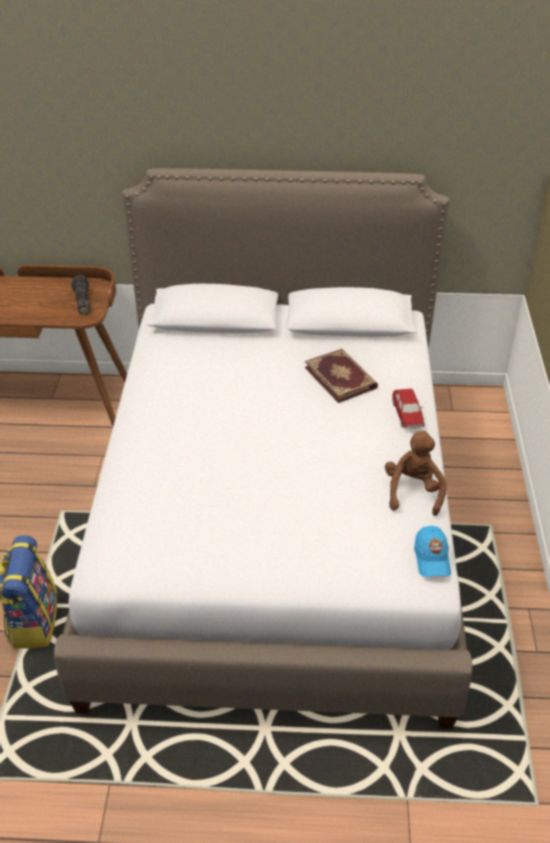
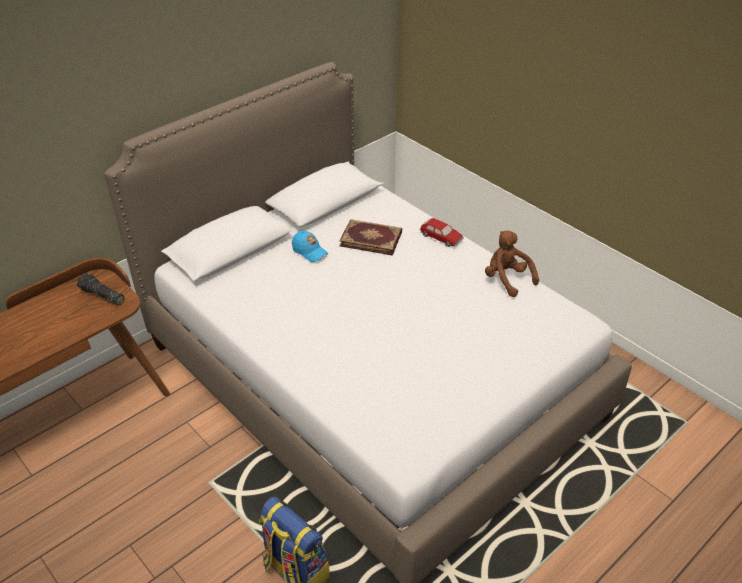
camera: 45 degrees left, 0 degrees up
blue cap [414,526,451,577] -> blue cap moved to [292,231,329,262]

